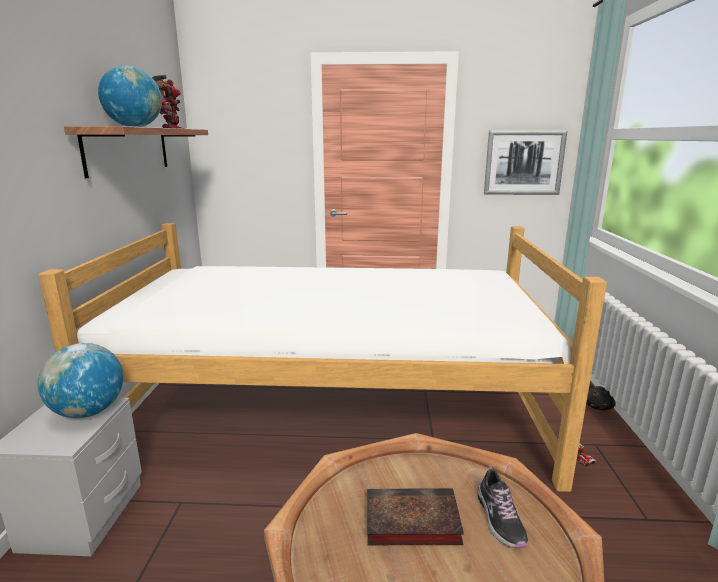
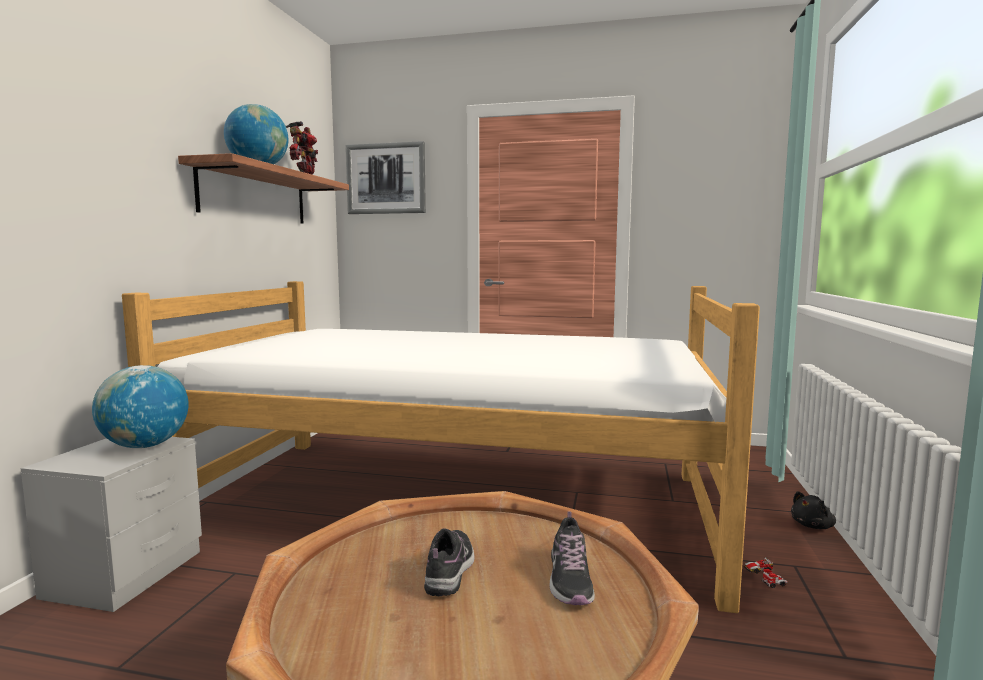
camera: 10 degrees right, 10 degrees down
book [367,488,464,545] -> shoe [424,529,475,596]
picture [484,131,567,195] -> picture moved to [345,141,426,214]

